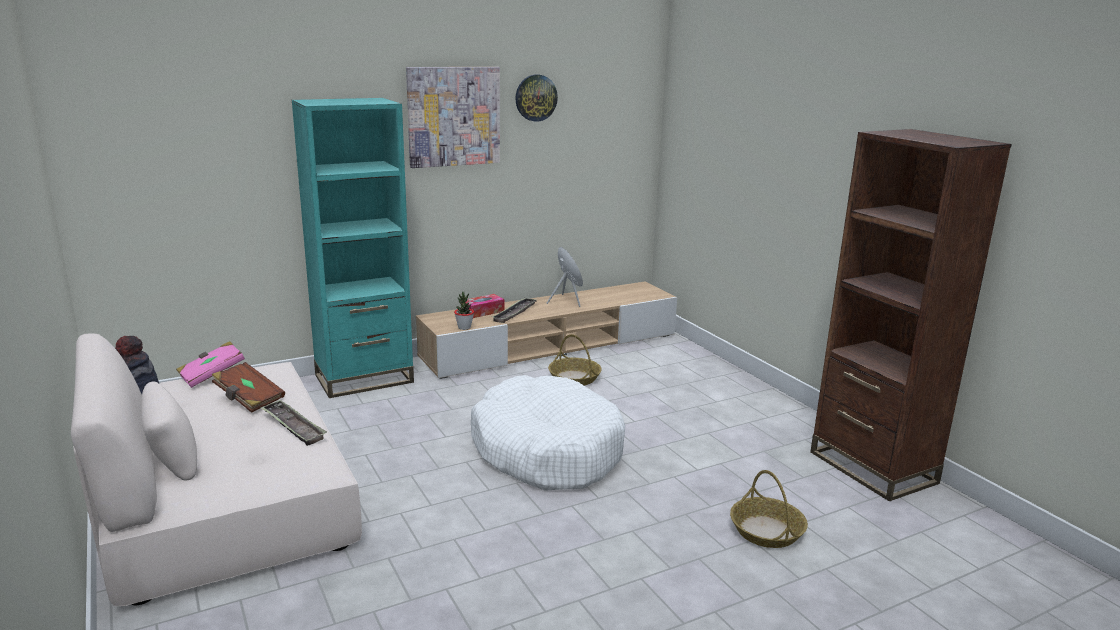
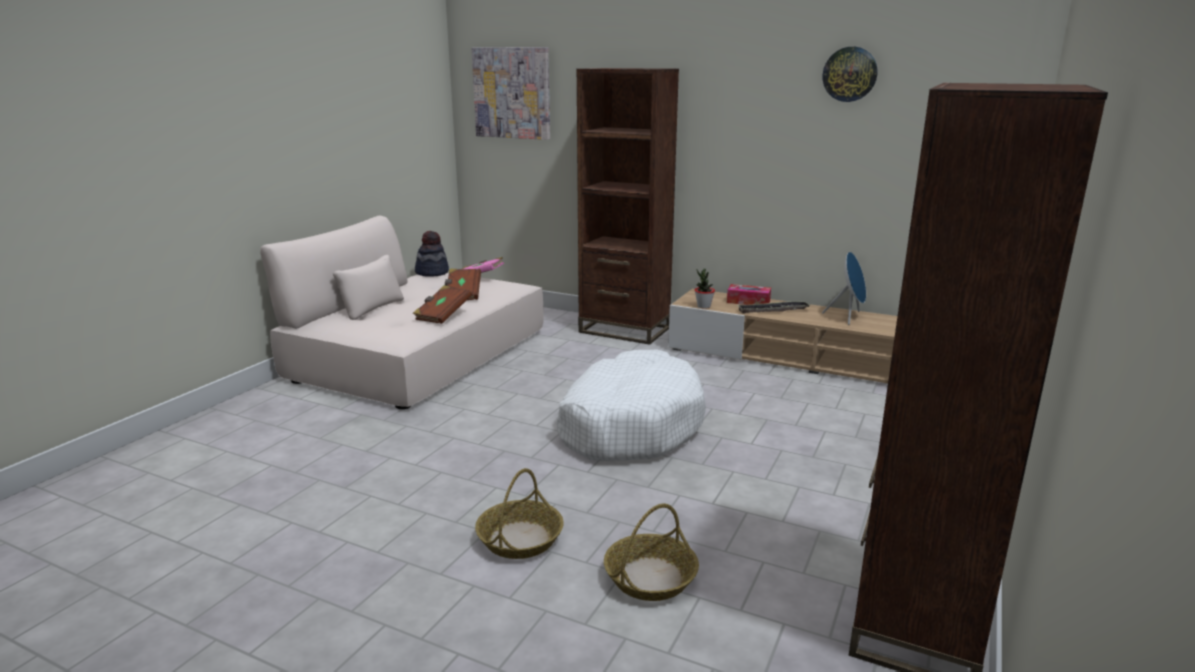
camera: 55 degrees right, 0 degrees up
tray [261,400,327,446] -> brown book [413,285,472,324]
turquoise bookcase [292,98,414,398] -> brown bookcase [577,68,679,345]
picture [406,67,500,168] -> picture moved to [471,47,550,140]
basket [548,334,602,385] -> basket moved to [475,468,564,559]

